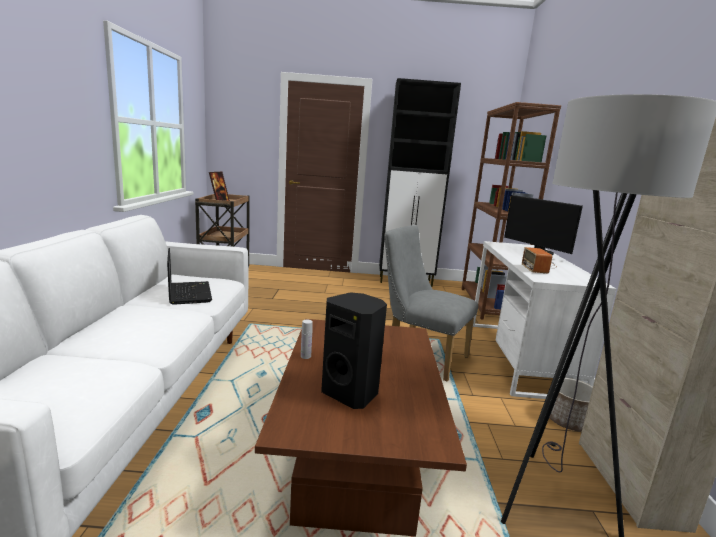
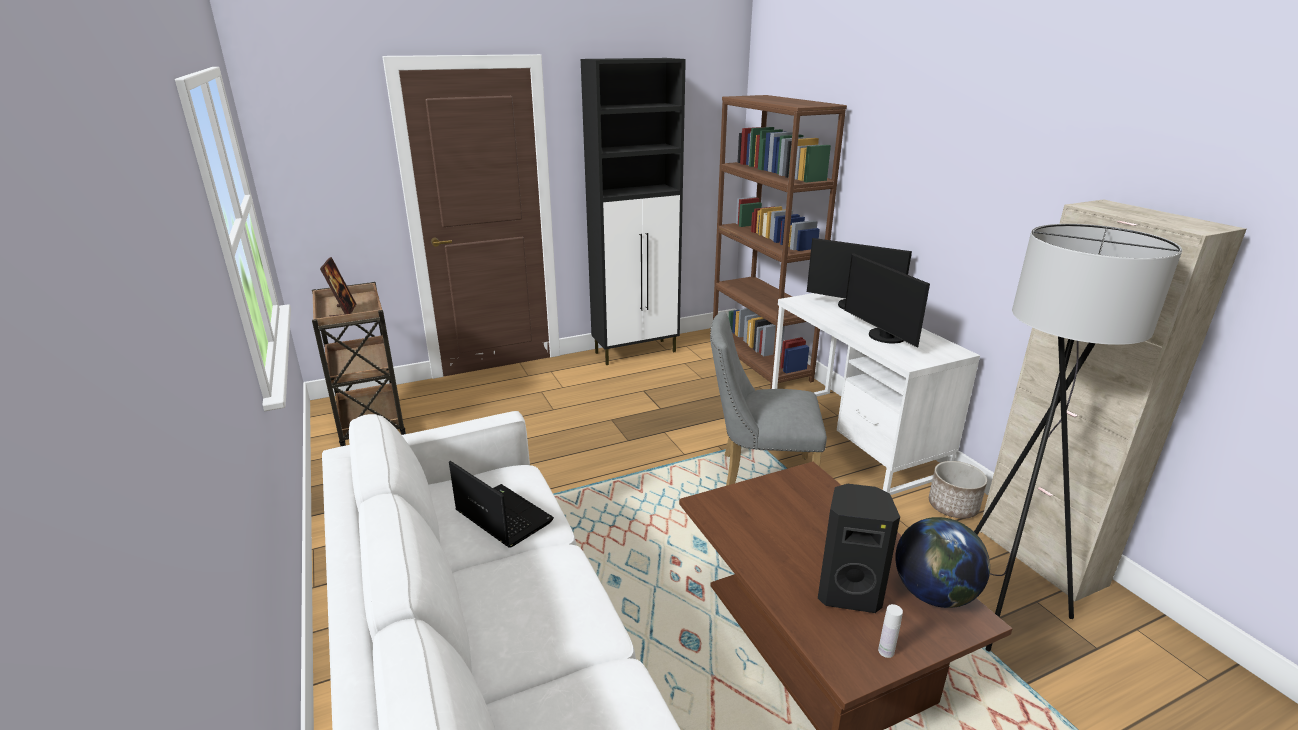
camera: 25 degrees left, 10 degrees up
white bottle [301,319,313,359] -> white bottle moved to [878,604,903,658]
radio [522,247,557,274] -> monitor [844,253,930,347]
none -> globe [896,517,990,608]

